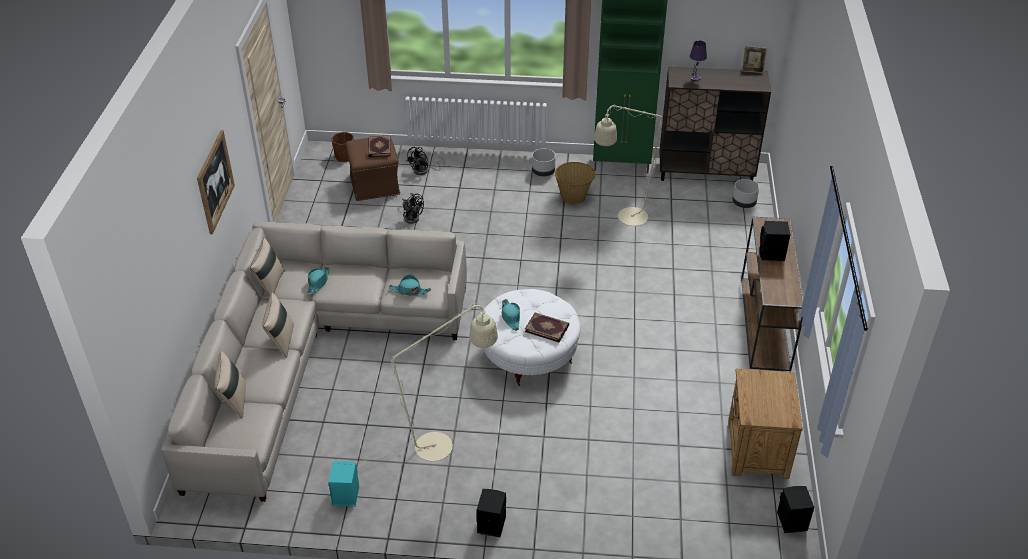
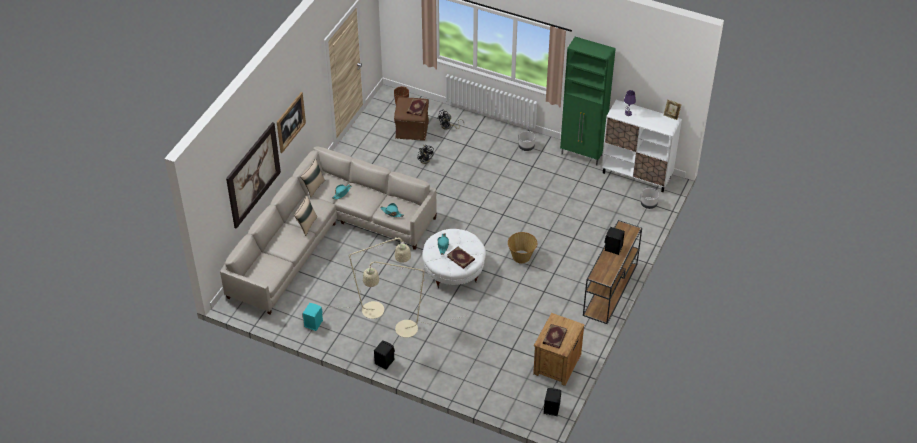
camera: 20 degrees right, 5 degrees up
beige pillow [214,351,246,419] -> none
basket [555,162,595,204] -> basket moved to [508,232,537,264]
beige floor lamp [594,104,695,226] -> beige floor lamp moved to [363,261,464,338]
brown cabinet [660,66,771,181] -> white cabinet [601,100,682,192]
none -> picture [226,122,281,229]
none -> book [543,324,567,349]

